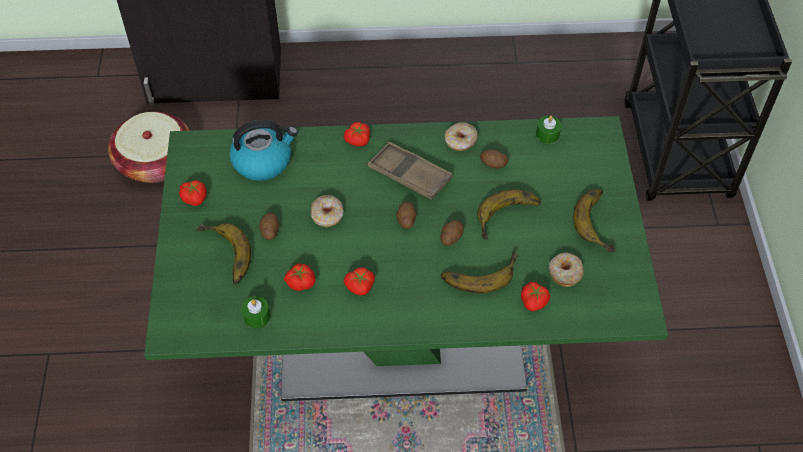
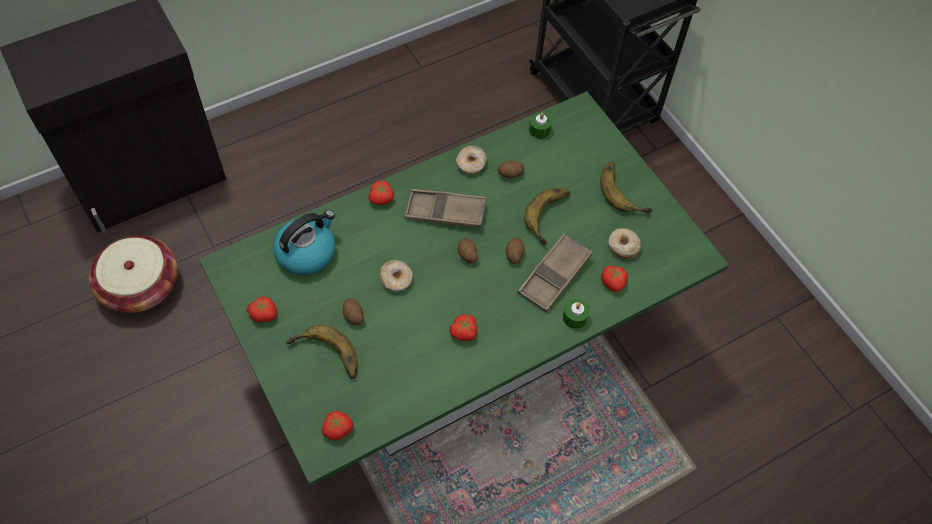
camera: 30 degrees left, 5 degrees up
green candle [241,296,270,329] -> green candle moved to [563,299,590,329]
tomato [284,263,316,291] -> tomato moved to [322,411,353,440]
banana [441,252,517,293] -> brown tray [517,233,593,312]

